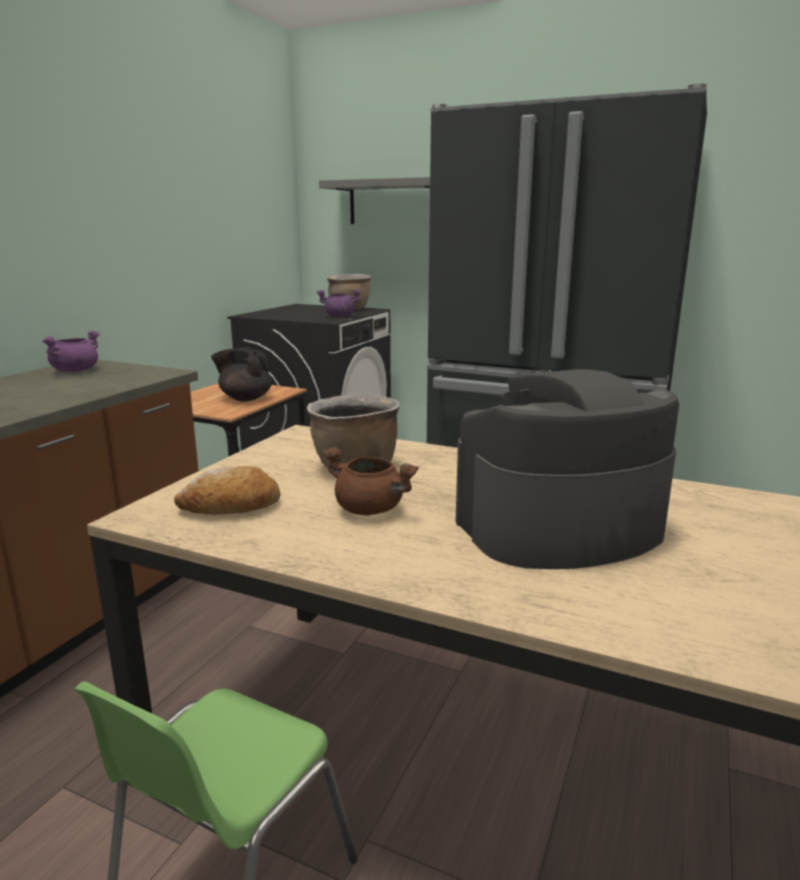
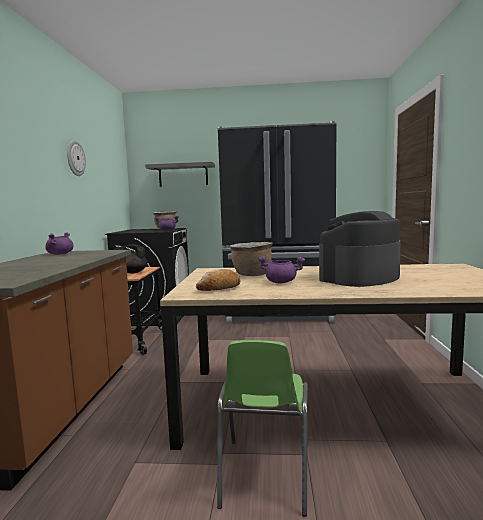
camera: 20 degrees left, 10 degrees down
brown cooking pot [323,448,419,515] -> purple cooking pot [258,256,305,283]
none -> wall clock [67,140,86,176]

